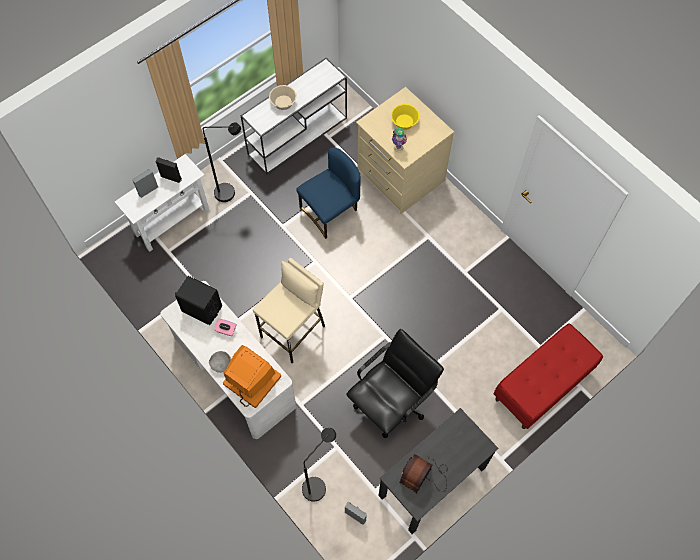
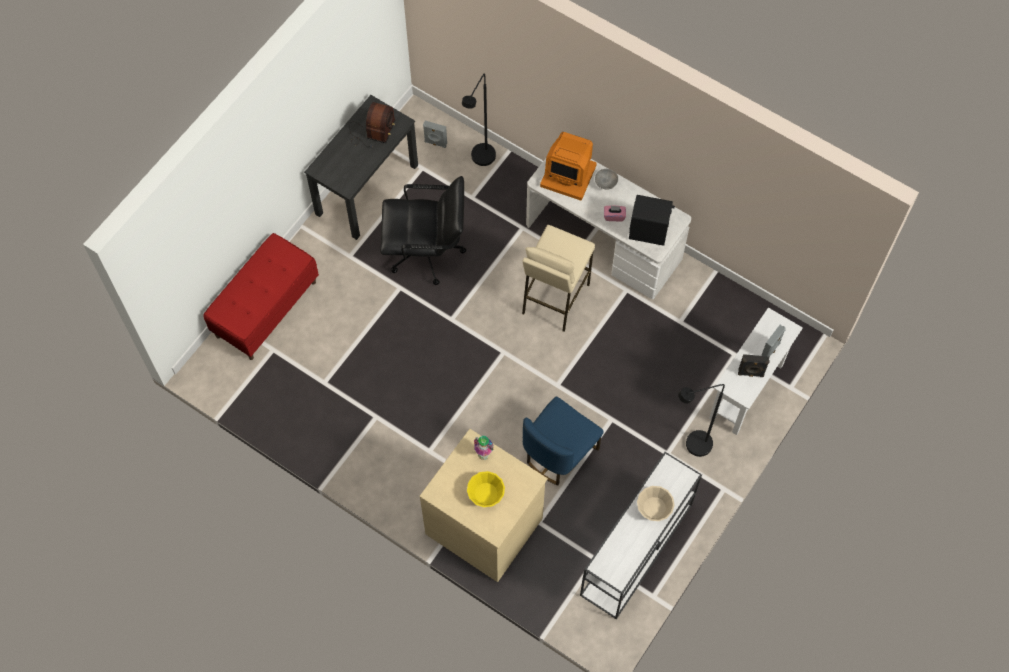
camera: 165 degrees right, 0 degrees up
black office chair [346,329,444,438] -> black office chair turned 120 degrees counterclockwise [380,176,466,285]

